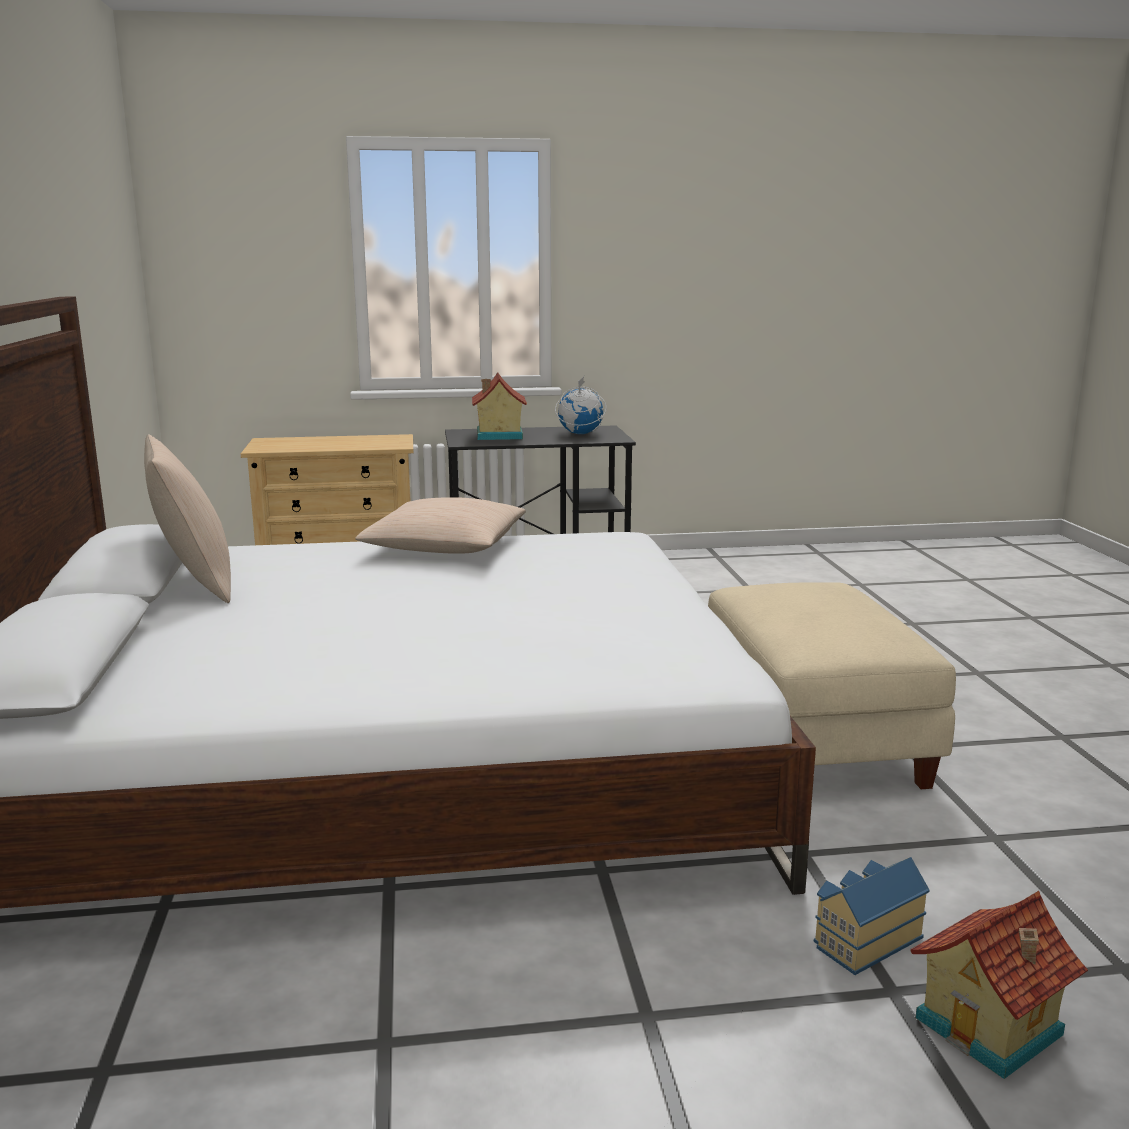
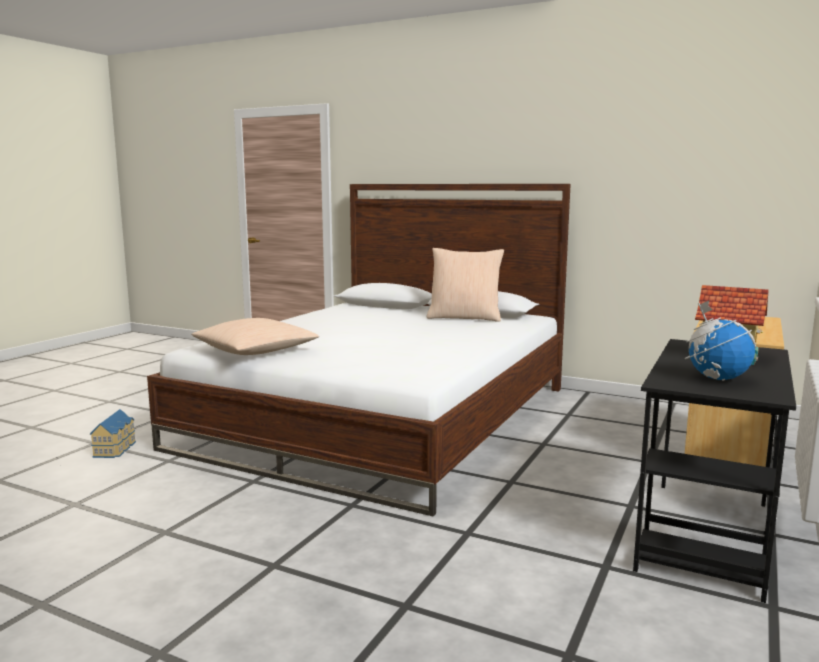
camera: 125 degrees right, 5 degrees down
beige pillow [355,497,526,554] -> beige pillow moved to [191,318,319,355]
beige ottoman [708,582,956,789] -> none
toy house [910,891,1088,1079] -> none

